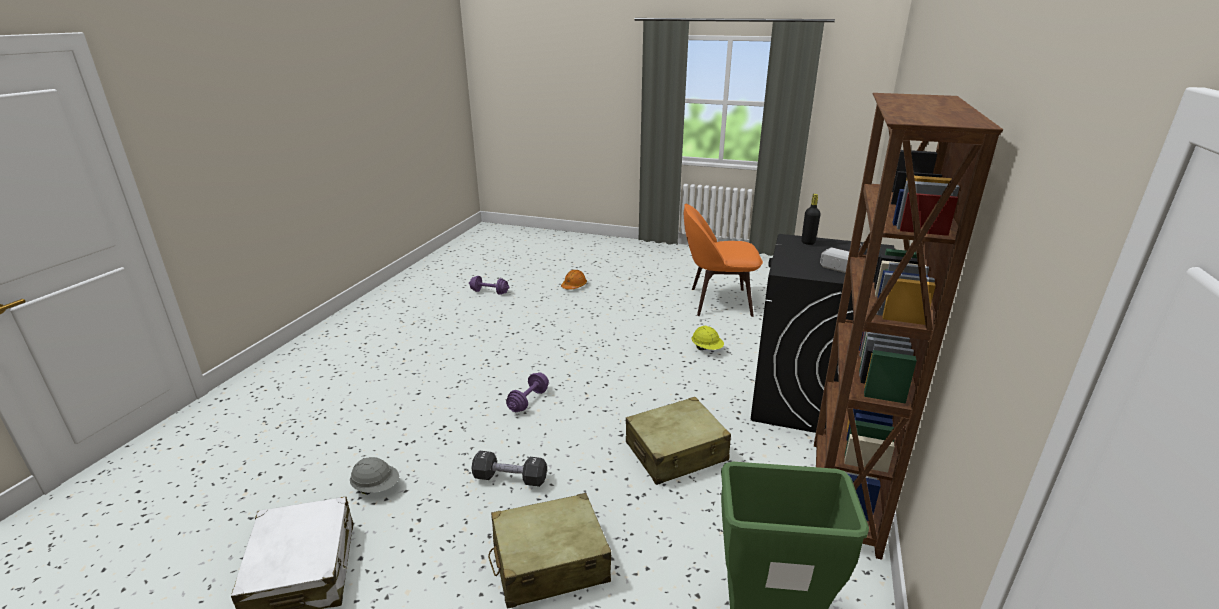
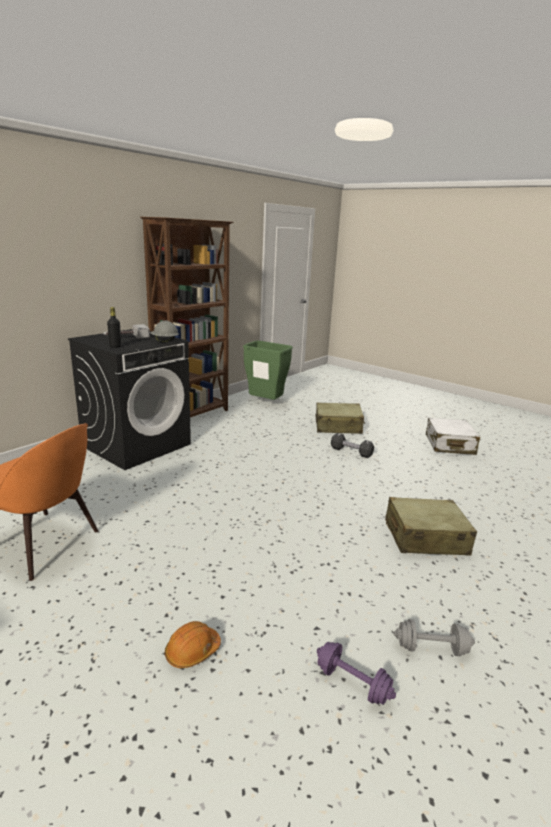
camera: 160 degrees left, 5 degrees down
grey hard hat [350,457,399,495] -> grey hard hat moved to [150,321,179,342]
purple dumbbell [506,373,549,412] -> none
beige suitcase [626,397,731,485] -> beige suitcase moved to [385,497,477,555]
yellow hard hat [691,326,724,350] -> none
none -> grey dumbbell [394,619,475,656]

